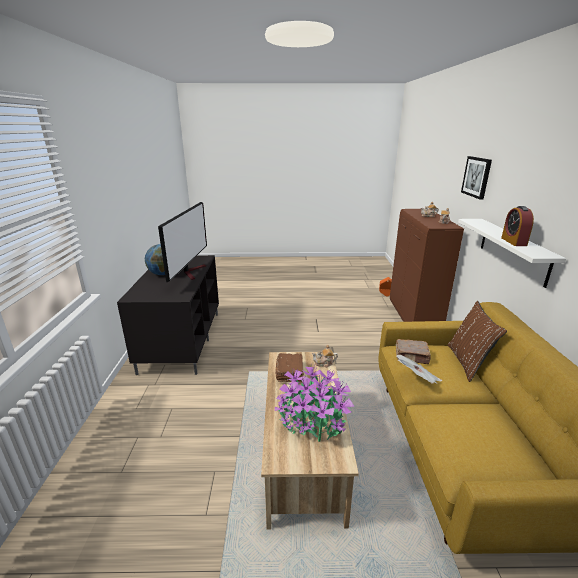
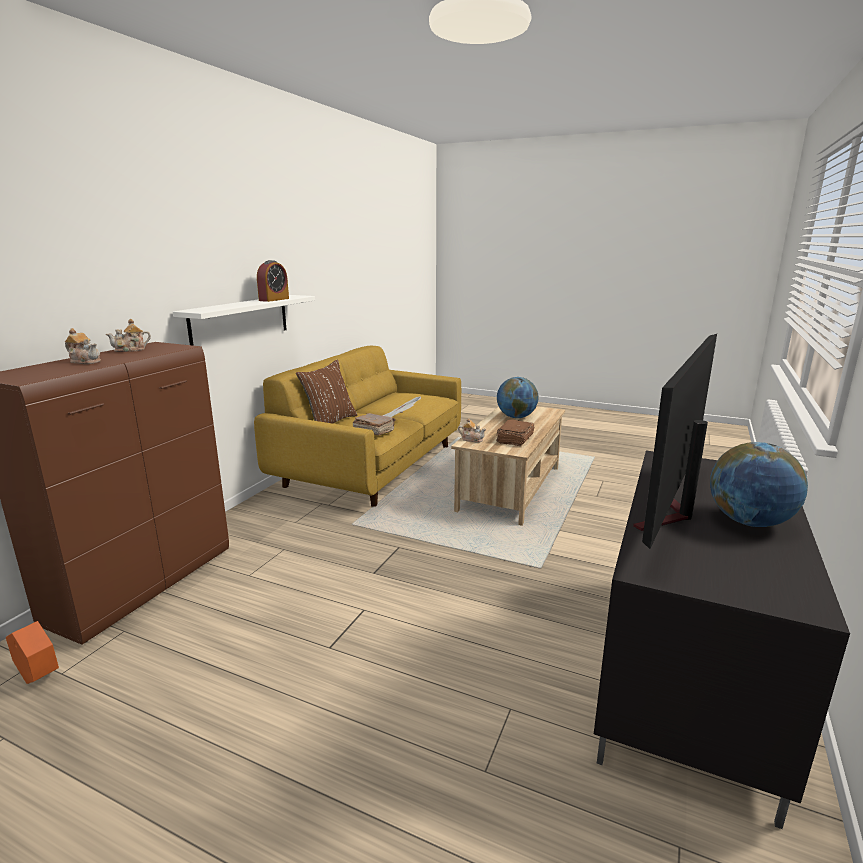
camera: 155 degrees left, 5 degrees down
potted plant [275,365,355,442] -> globe [497,377,539,418]
picture [461,156,492,200] -> none

